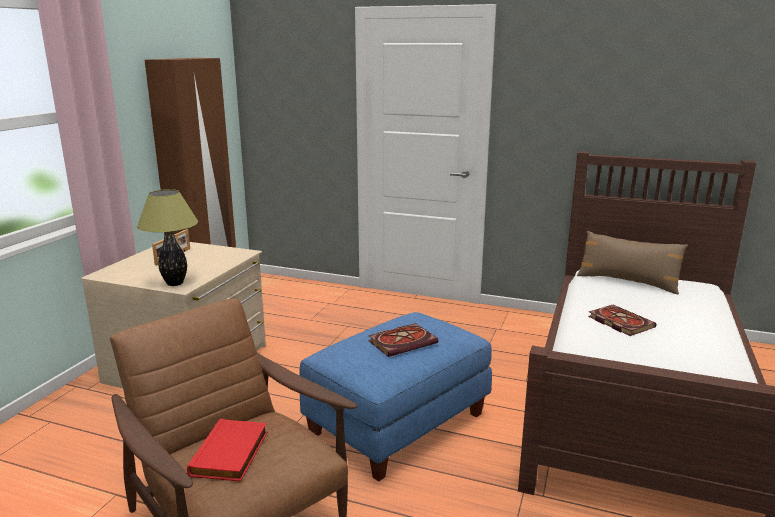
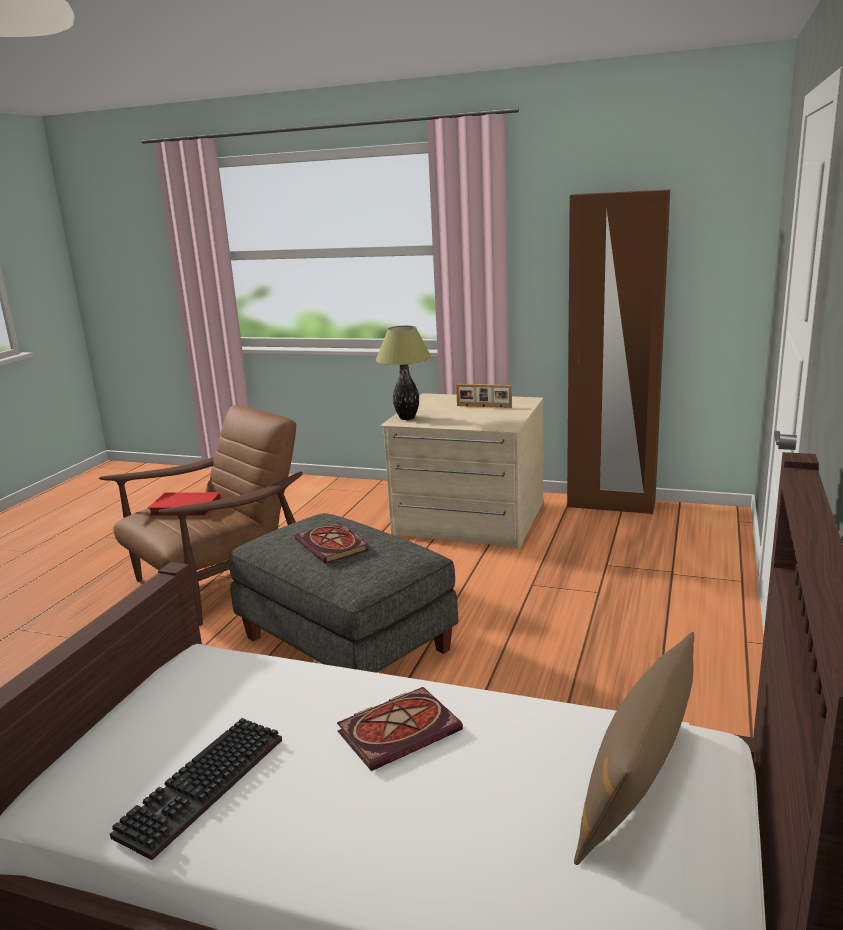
camera: 90 degrees right, 0 degrees up
blue ottoman [300,312,492,482] -> grey ottoman [229,513,458,673]
none -> keyboard [110,718,282,860]

